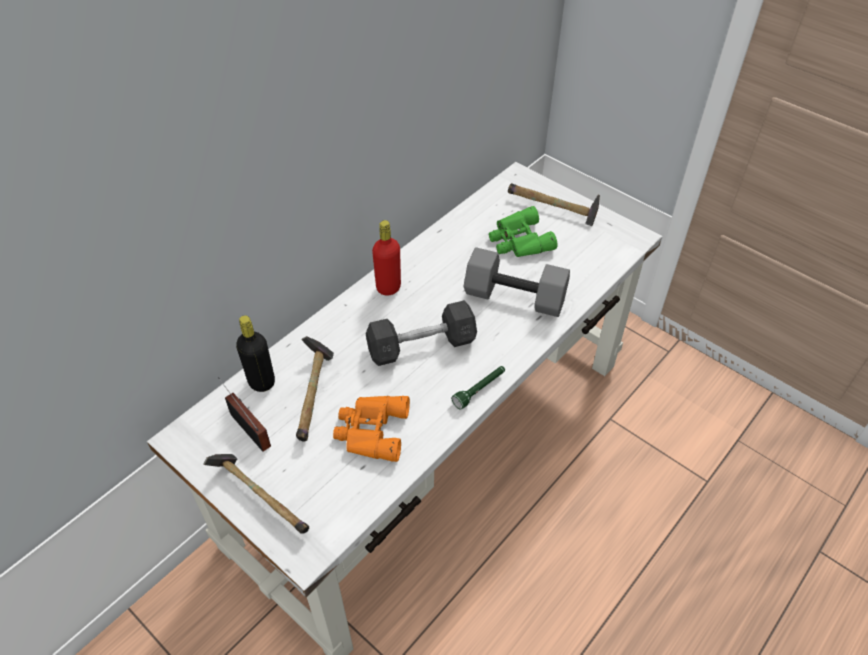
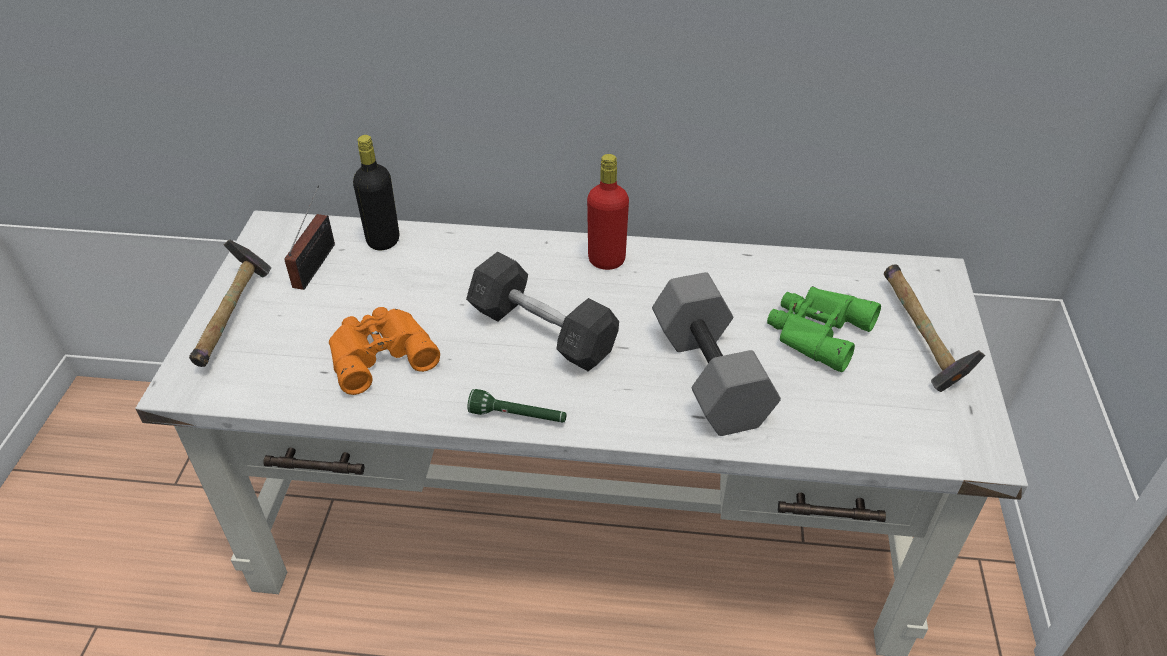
camera: 55 degrees right, 5 degrees down
hammer [296,336,334,442] -> none

